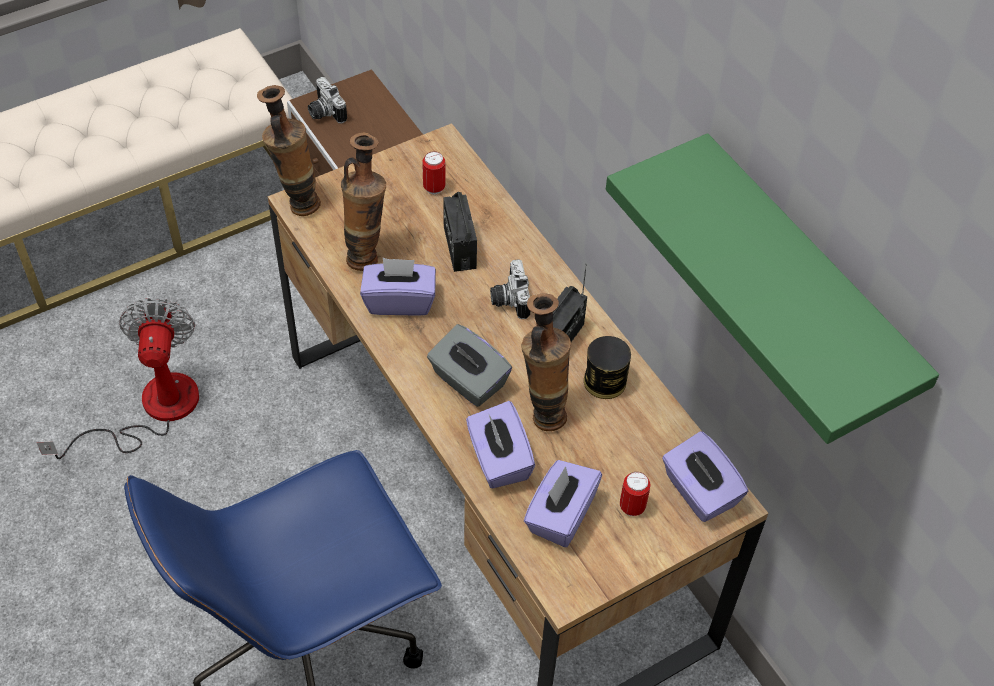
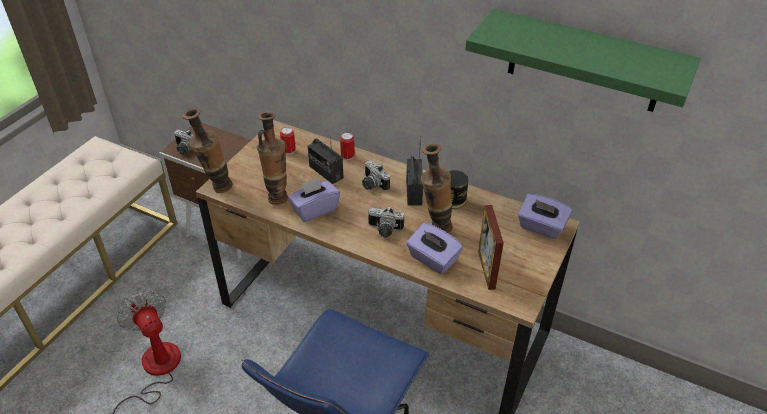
camera: 30 degrees left, 10 degrees down
grey tissue box [427,324,512,407] -> camera [368,207,404,237]
purple tissue box [524,460,602,547] -> picture frame [478,205,504,290]
can [620,472,650,516] -> can moved to [340,132,355,160]

